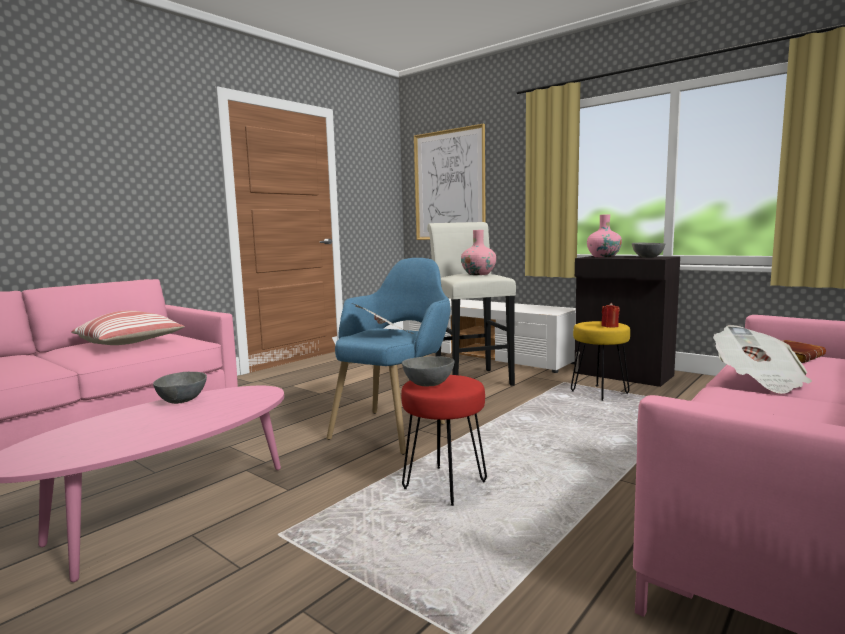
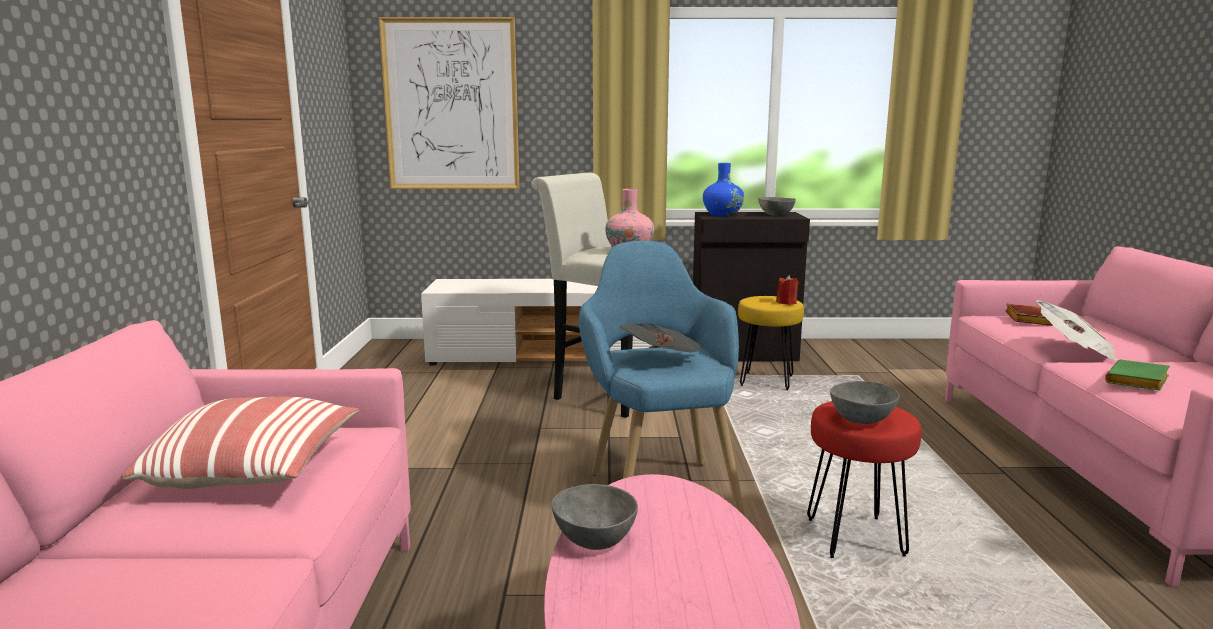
camera: 40 degrees left, 5 degrees up
pink vase [587,214,622,257] -> blue vase [703,163,744,216]
none -> green book [1105,360,1170,391]

